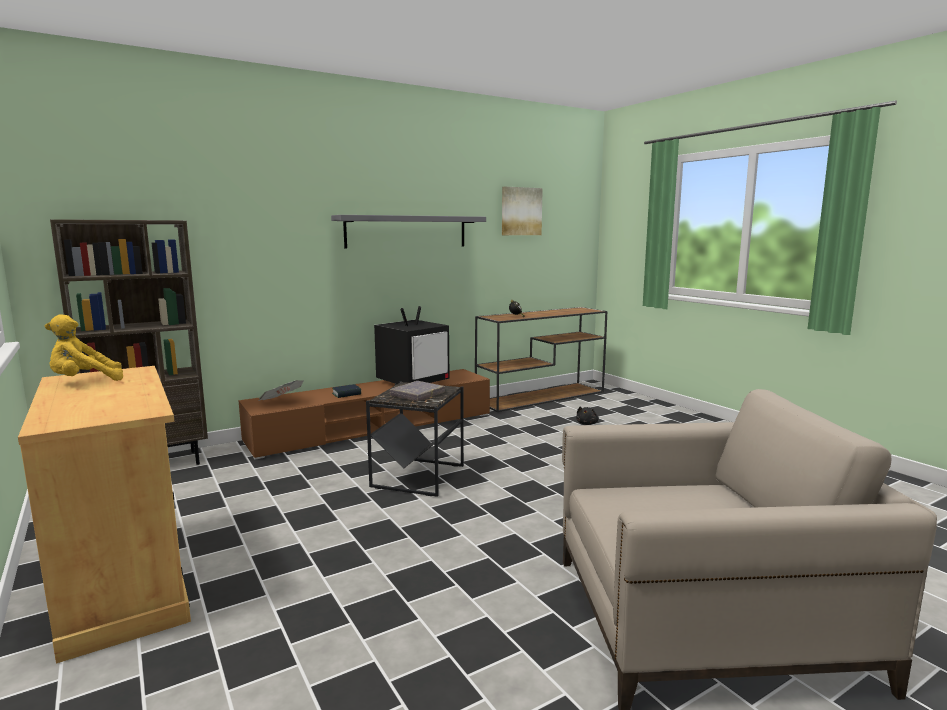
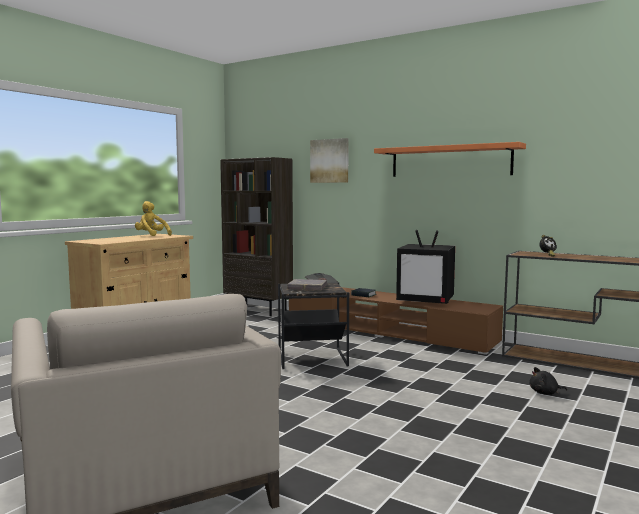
camera: 65 degrees right, 5 degrees down
grey shelf [331,215,486,248] -> orange shelf [374,142,526,177]
picture [502,187,543,235] -> picture moved to [310,138,349,183]

